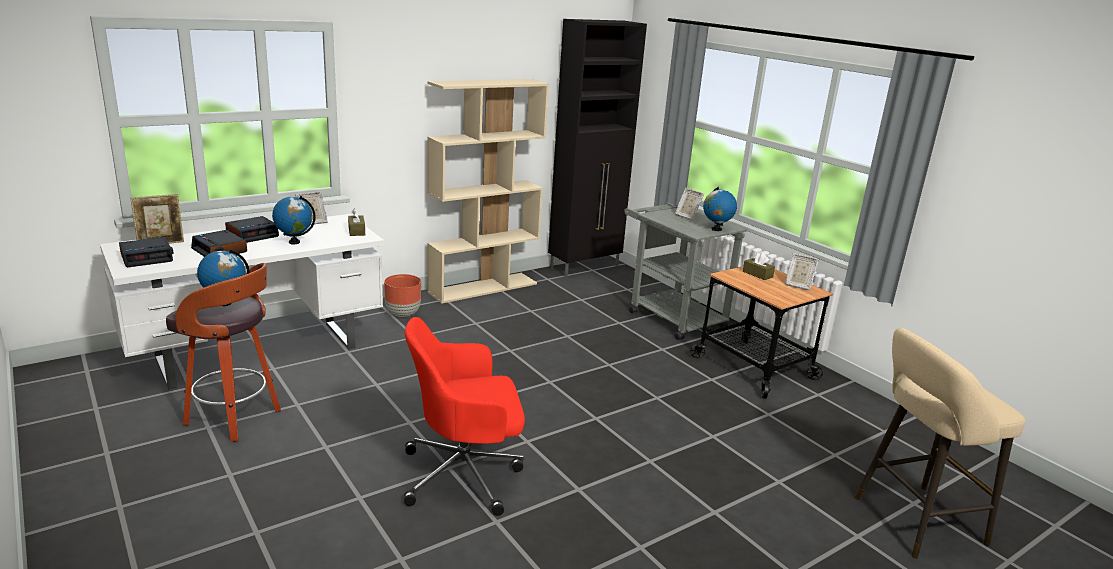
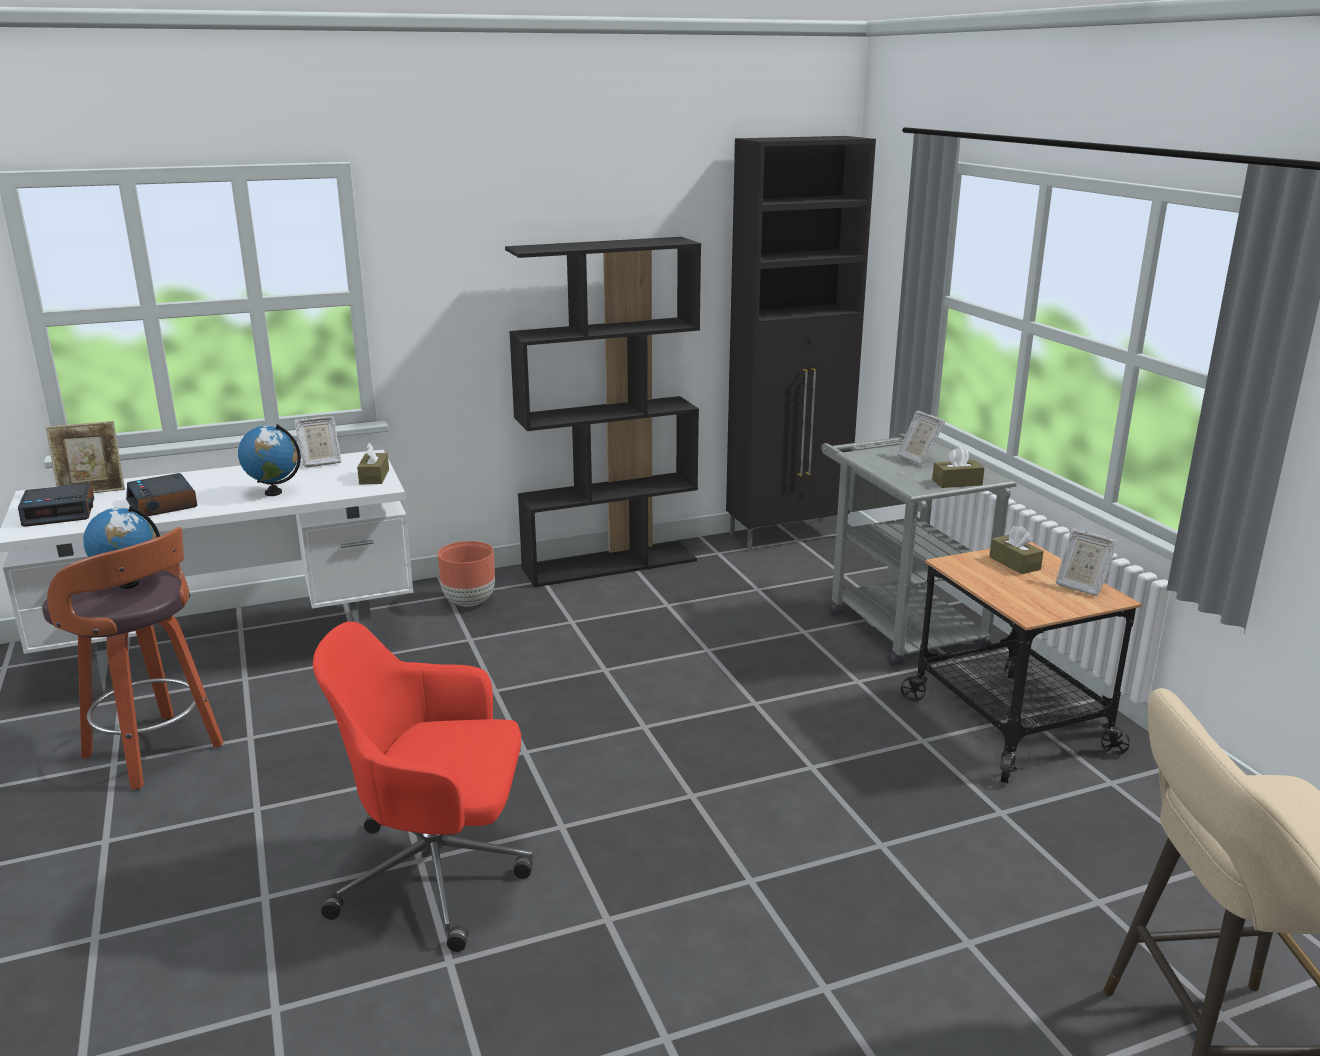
camera: 15 degrees right, 0 degrees up
alarm clock [225,216,279,243] -> none
beige bookcase [427,79,549,304] -> black bookcase [505,237,701,588]
globe [703,187,737,231] -> brown tissue box [932,446,985,488]

